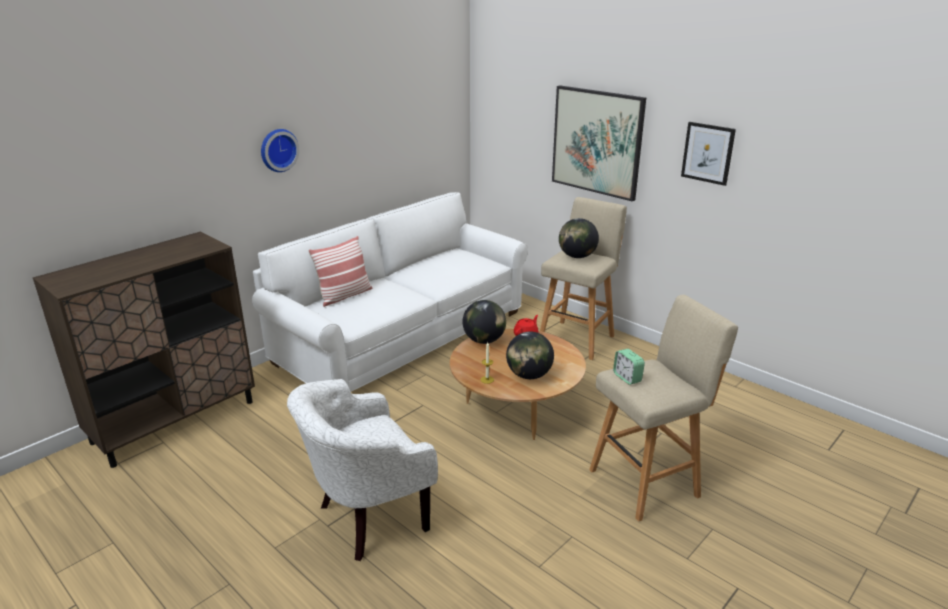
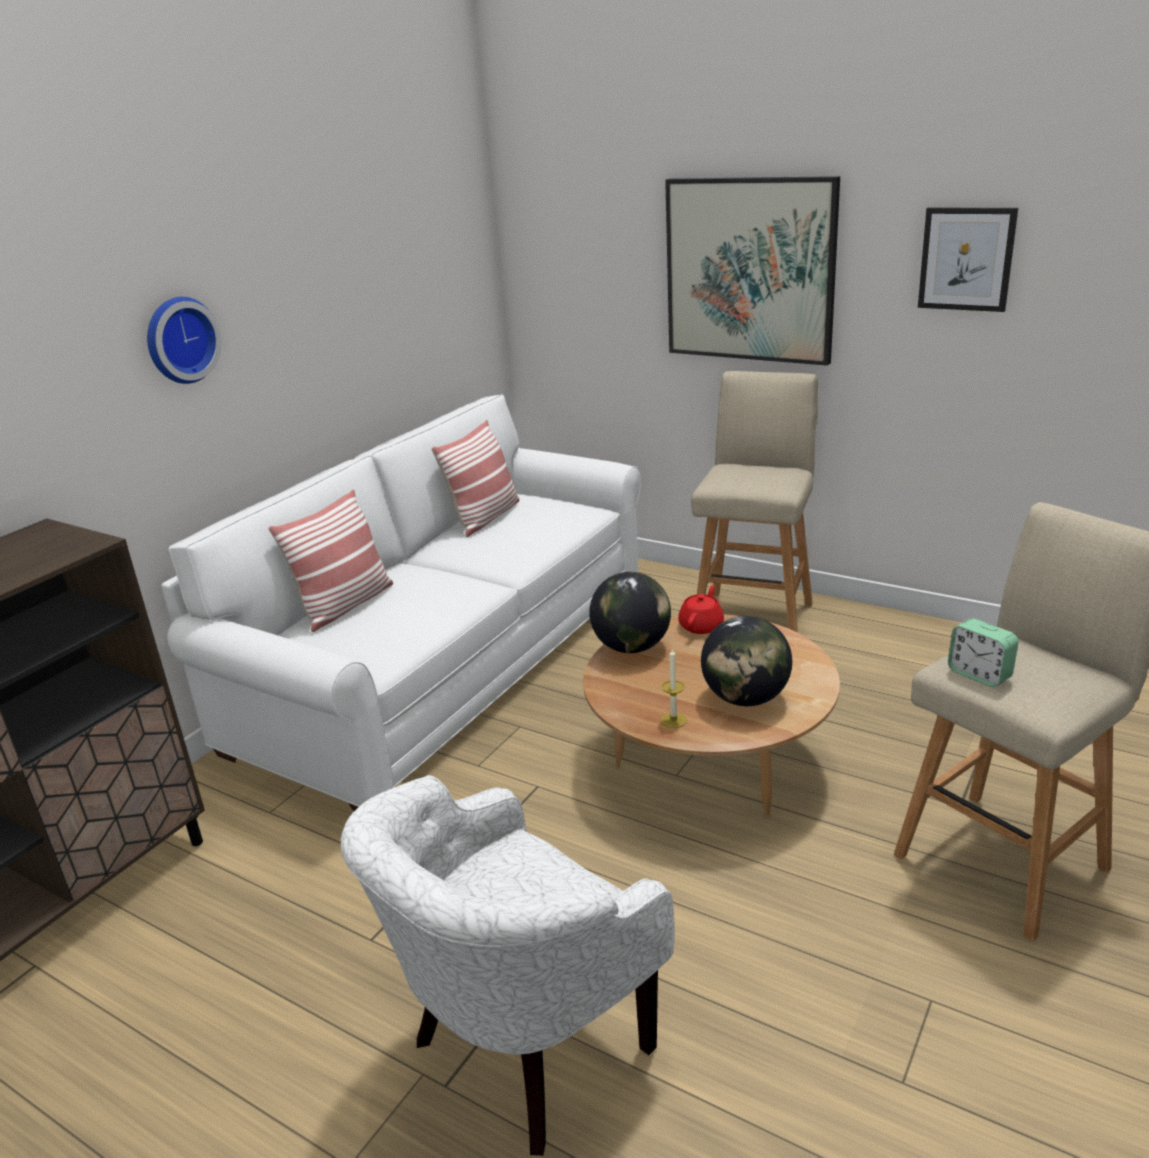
camera: 10 degrees left, 0 degrees up
globe [559,218,599,258] -> none
none -> pillow [431,420,519,537]

